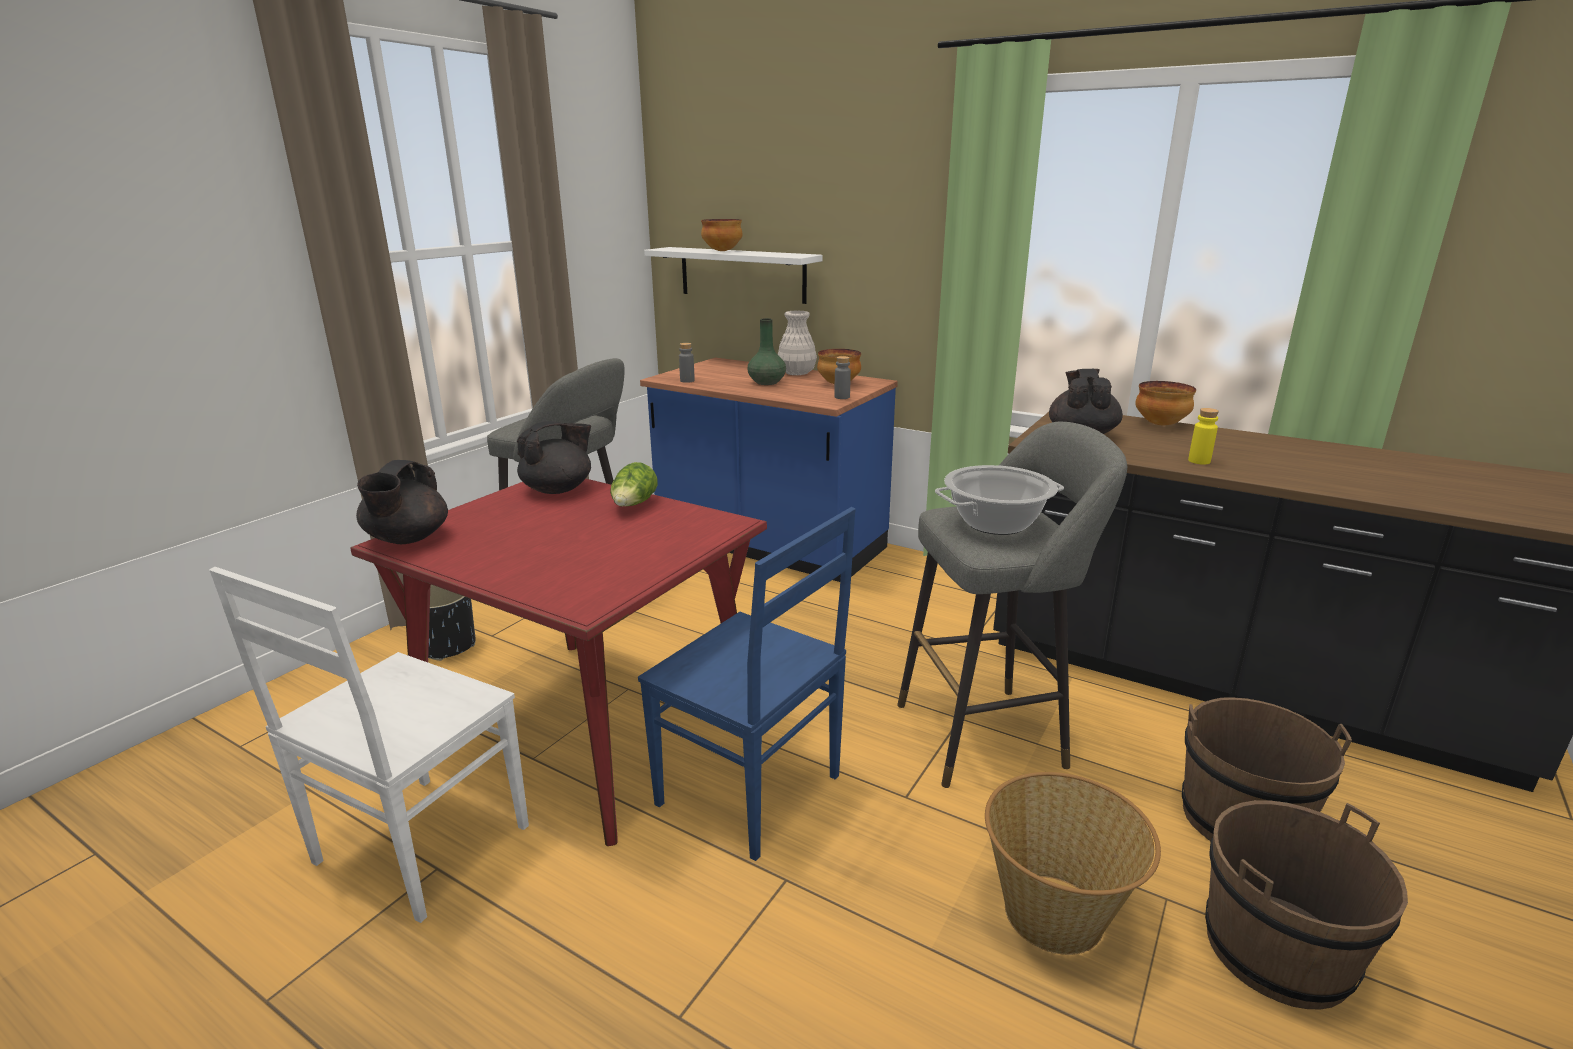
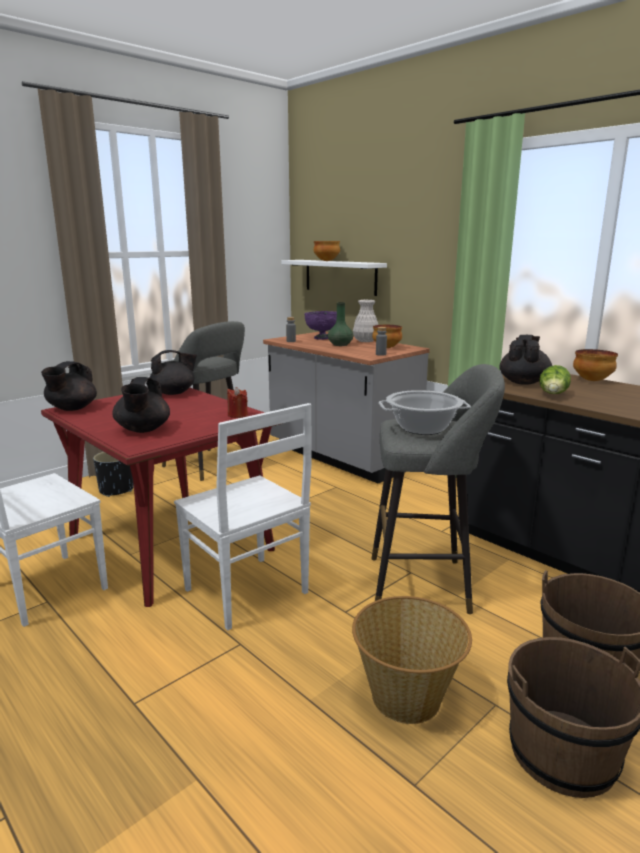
camera: 15 degrees right, 5 degrees down
lettuce [610,462,658,507] -> lettuce moved to [539,365,571,394]
blue chair [638,507,856,861] -> white chair [174,403,312,630]
blue counter [640,357,898,582] -> grey counter [263,332,430,484]
yellow bottle [1188,408,1219,464] -> none
none -> black teapot [112,377,170,433]
none -> red candle [227,387,248,418]
none -> purple bowl [304,311,337,340]

